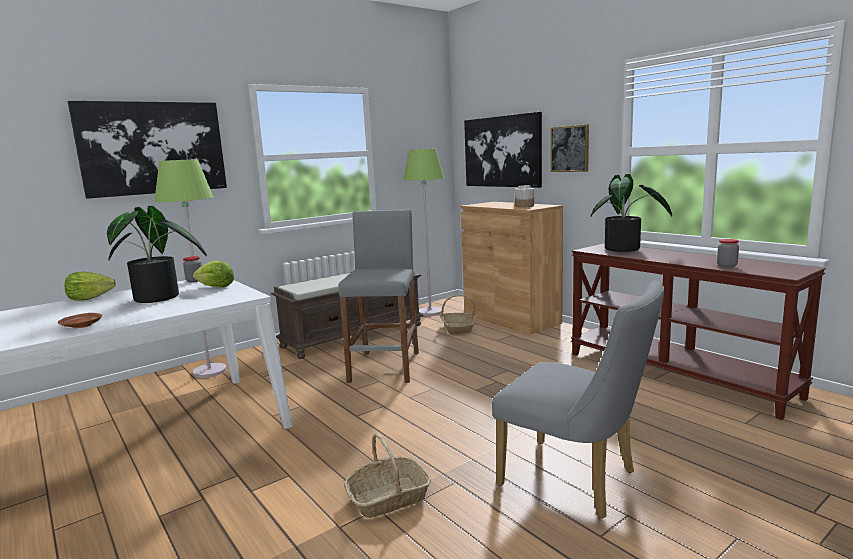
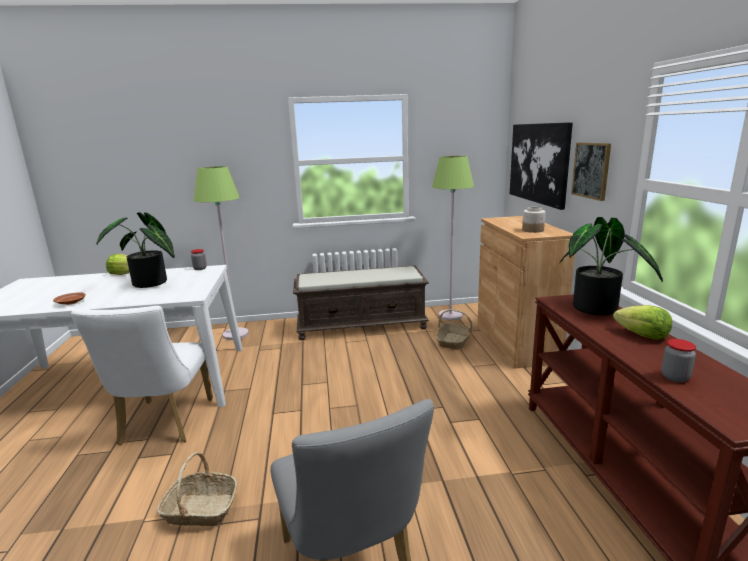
camera: 30 degrees right, 5 degrees up
picture [68,101,227,199] -> none
lettuce [193,261,234,287] -> lettuce moved to [613,305,672,340]
grey stool [339,209,419,383] -> none
none -> white chair [71,306,213,445]

